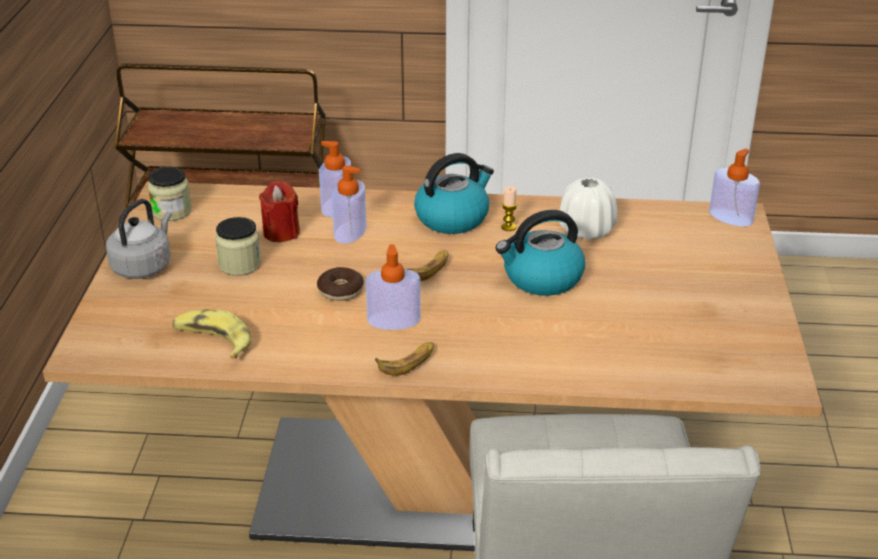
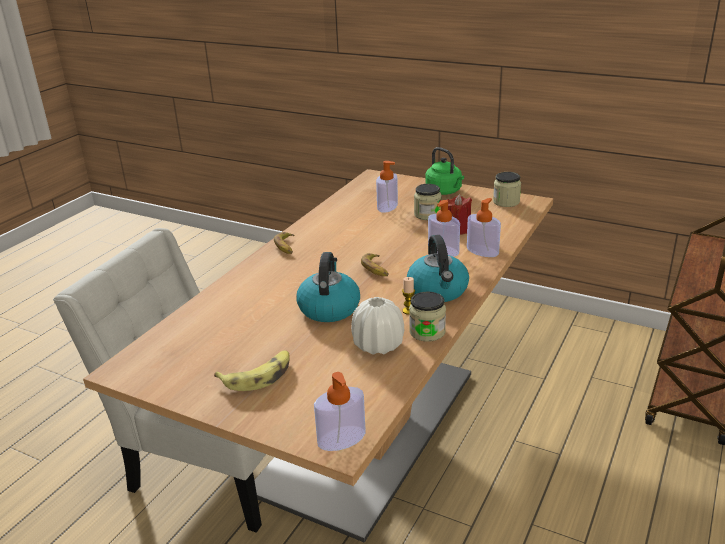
camera: 115 degrees right, 5 degrees down
grey kettle [106,199,172,279] -> green kettle [425,147,464,195]
banana [173,310,251,359] -> banana moved to [214,350,290,391]
donut [317,267,364,301] -> none
soap dispenser [366,244,421,330] -> soap dispenser moved to [376,161,398,213]
none -> jar [409,292,446,342]

